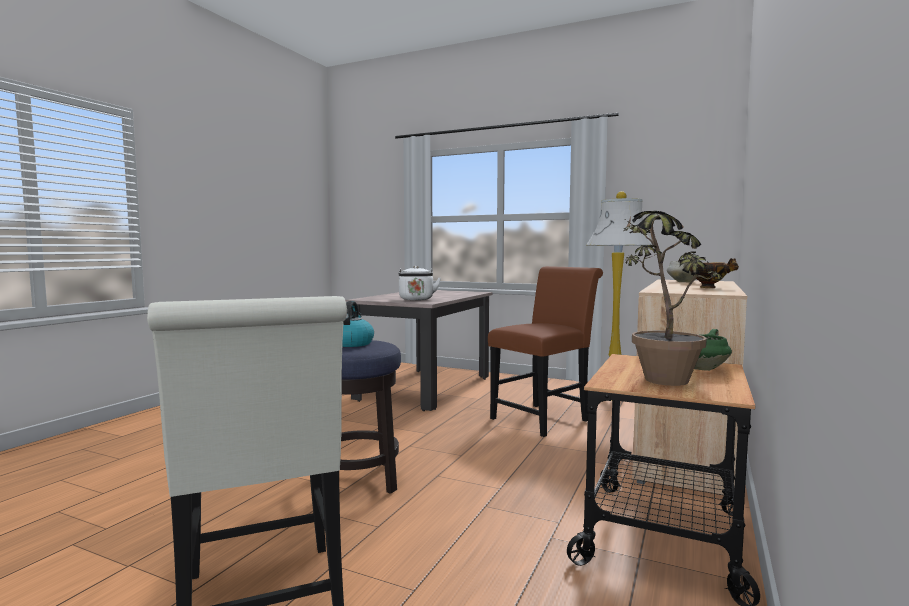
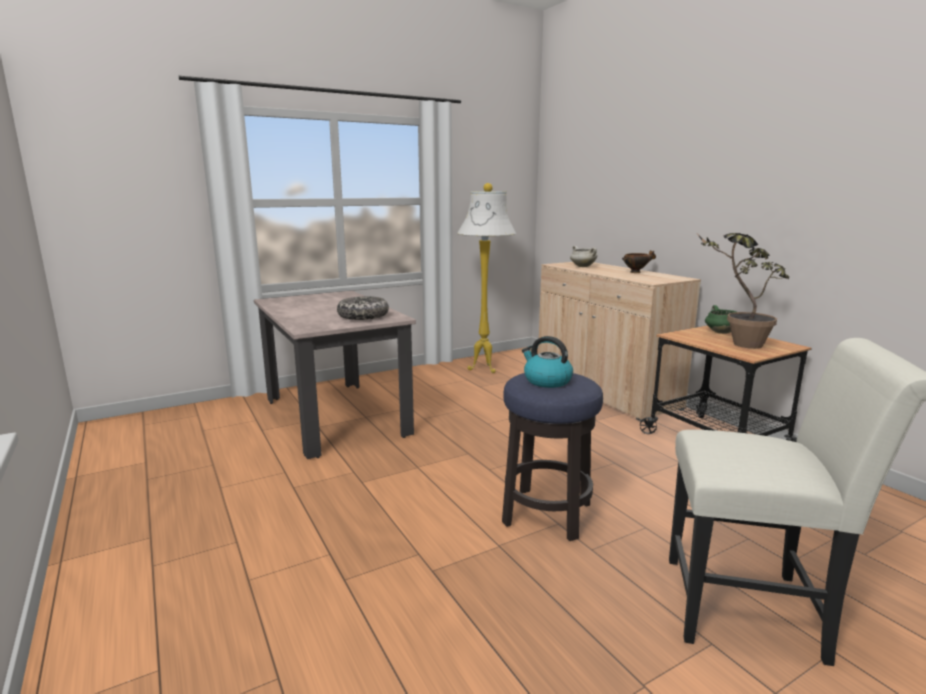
camera: 55 degrees left, 10 degrees up
white kettle [399,266,441,300] -> bowl [337,296,389,320]
brown chair [488,266,603,437] -> none

